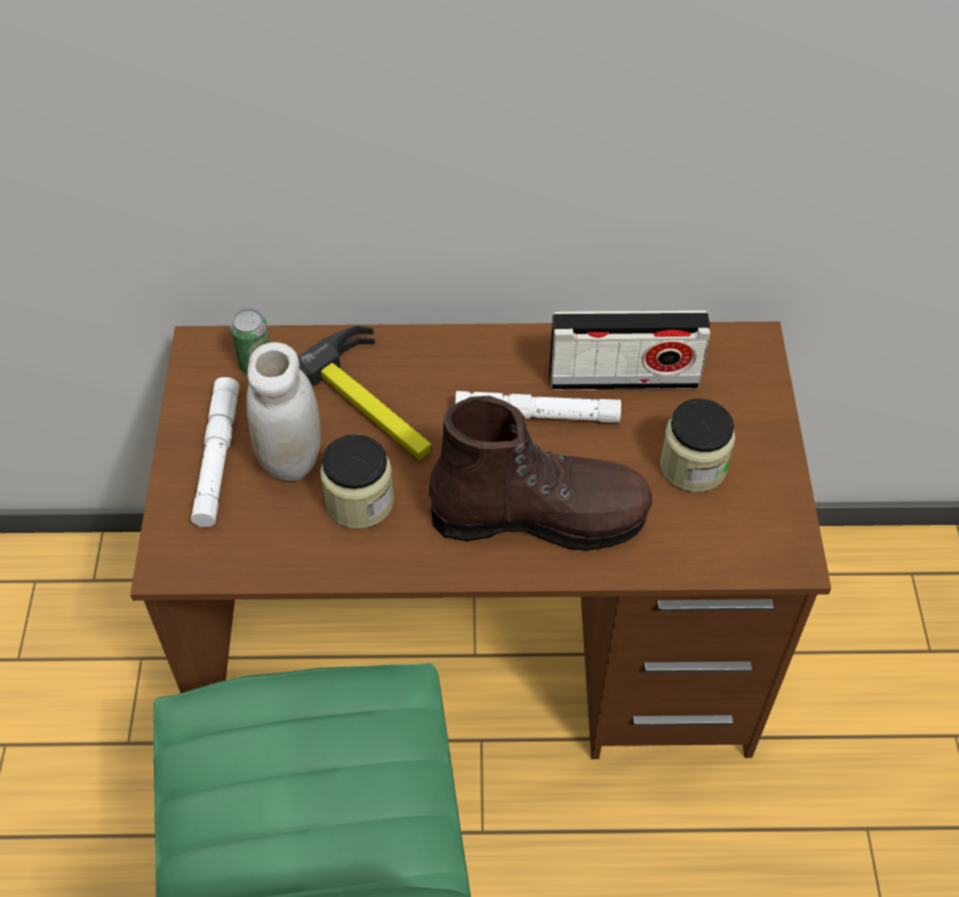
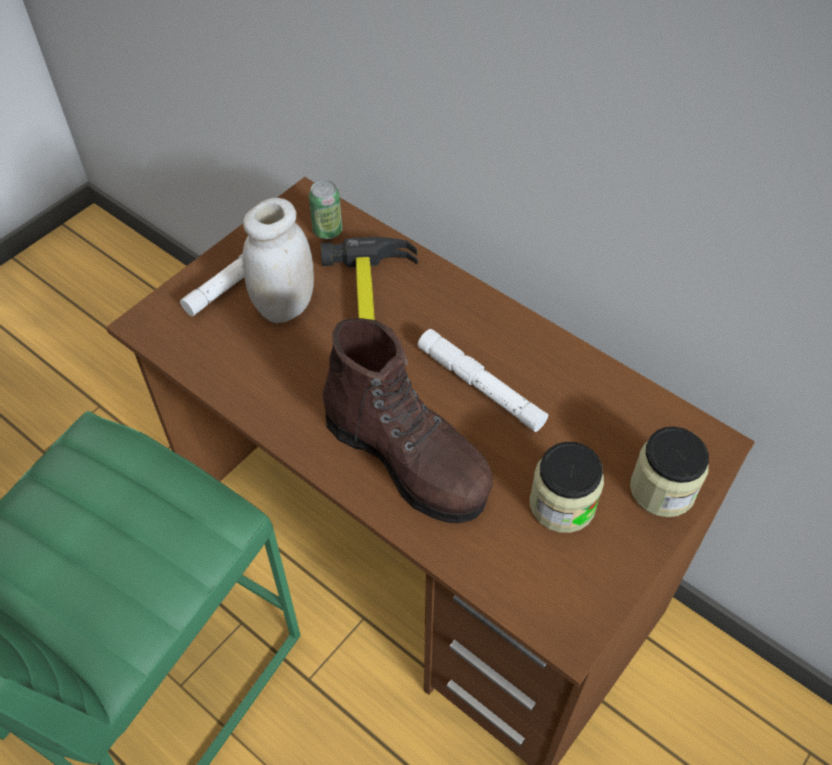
camera: 40 degrees right, 0 degrees up
jar [320,434,394,529] -> jar moved to [630,427,709,517]
radio [549,310,710,390] -> none

